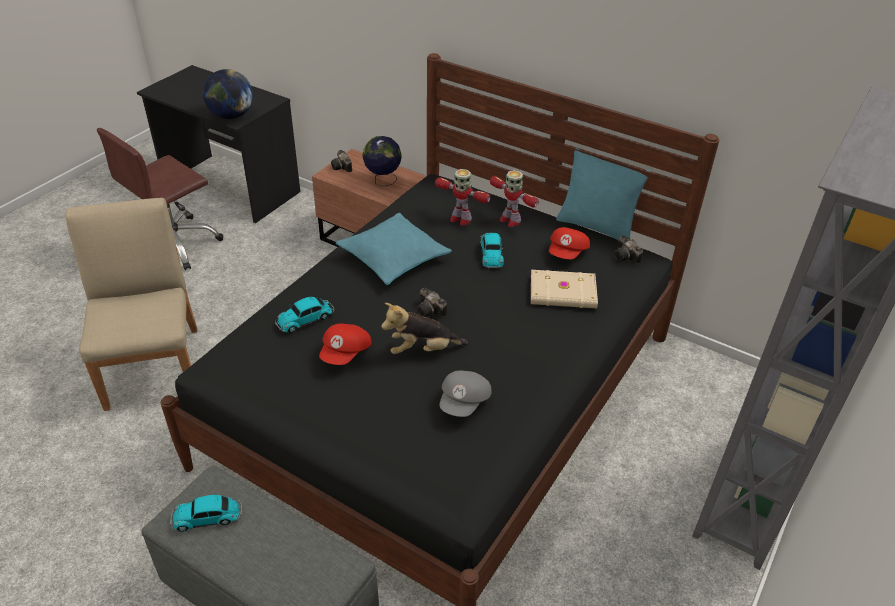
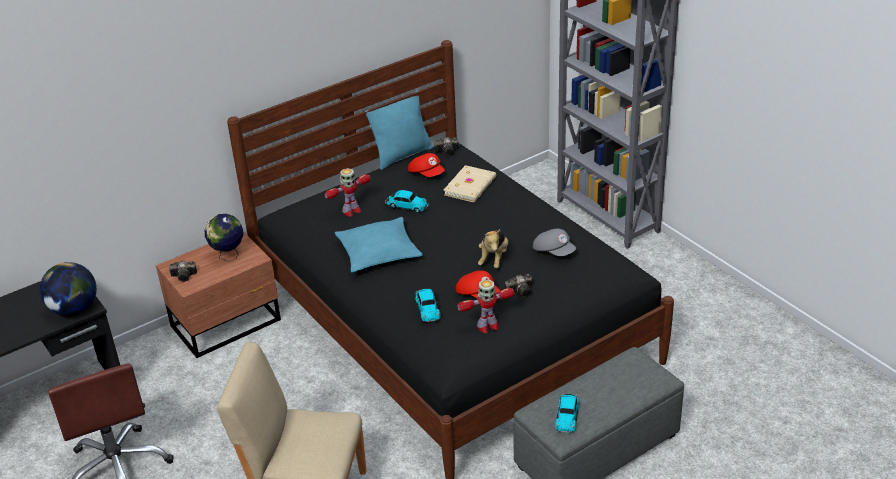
camera: 65 degrees left, 5 degrees down
camera [417,288,447,317] -> camera moved to [505,274,532,297]
toy robot [490,170,539,227] -> toy robot moved to [457,280,514,333]

